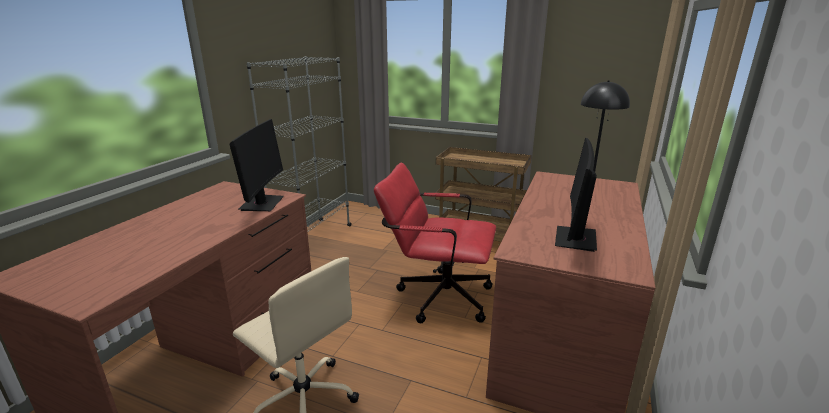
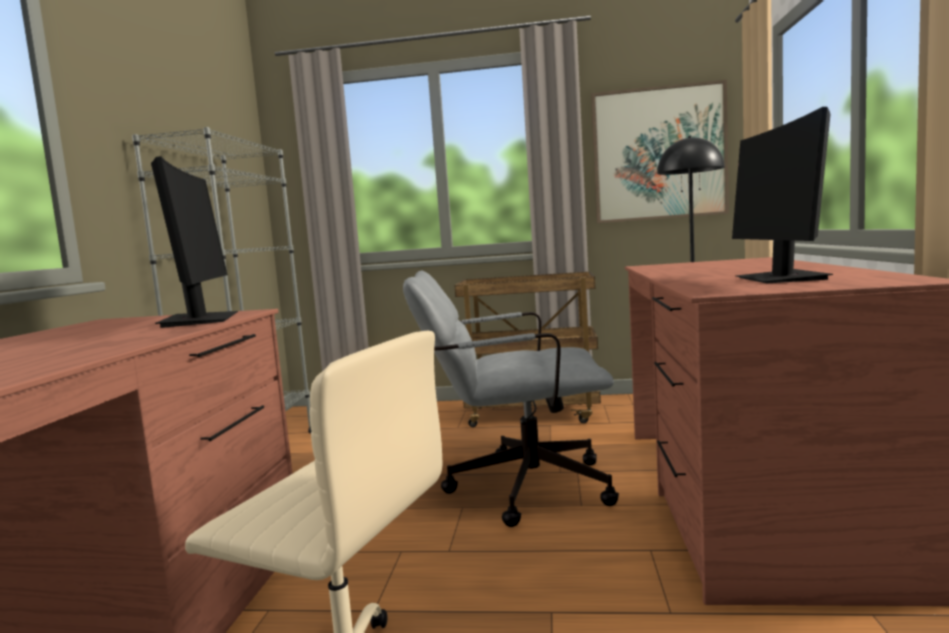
camera: 15 degrees left, 15 degrees down
red office chair [374,163,496,323] -> grey office chair [403,270,619,527]
none -> picture [591,80,729,223]

